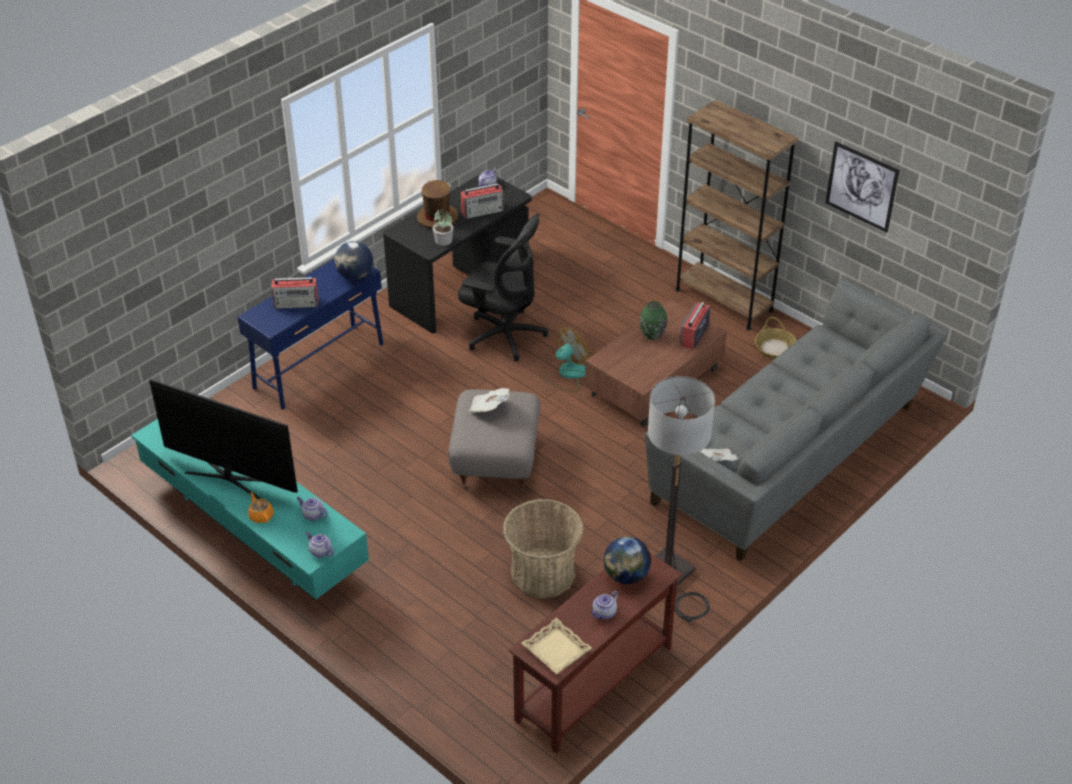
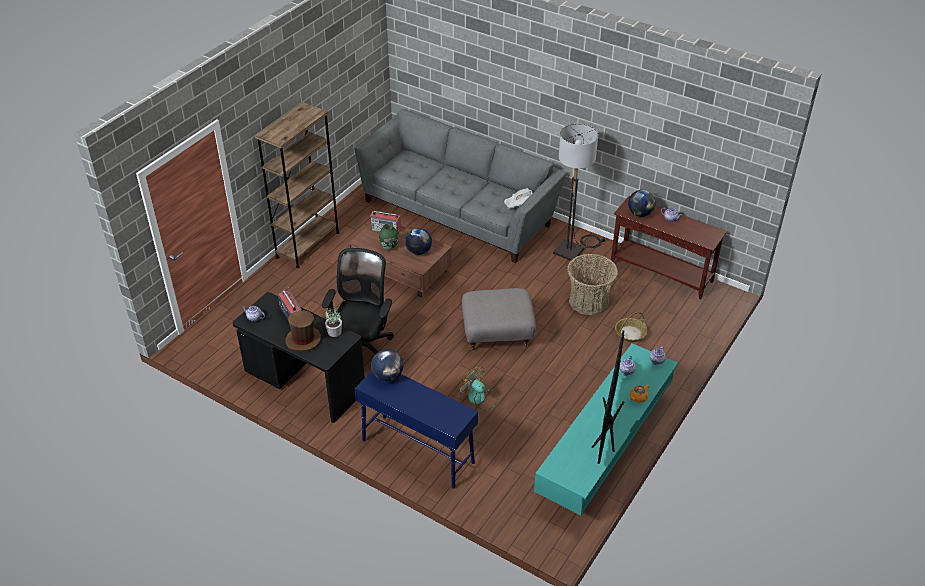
camera: 100 degrees left, 0 degrees up
radio [271,277,319,309] -> none
newspaper [469,388,510,412] -> none
beige tray [521,618,592,675] -> none
fan [547,327,589,391] -> fan moved to [459,367,499,410]
basket [755,317,797,359] -> basket moved to [615,312,648,342]
picture [825,141,900,232] -> none
none -> globe [405,228,432,255]

